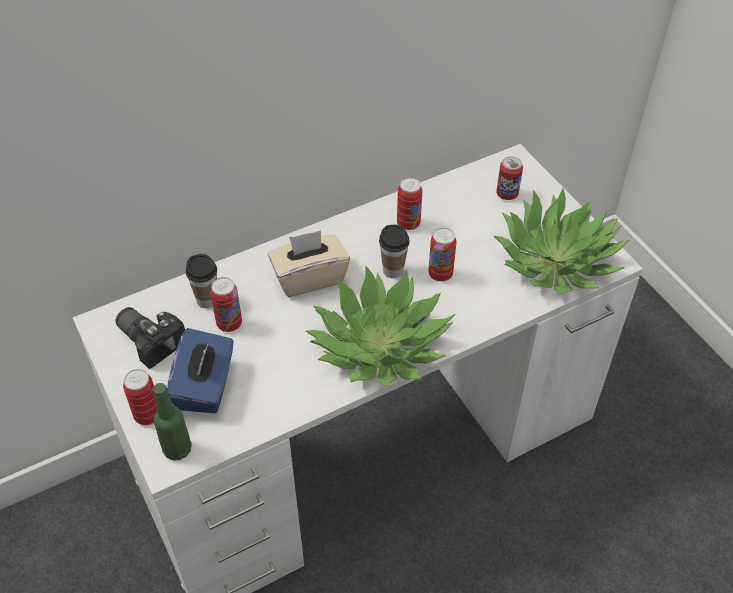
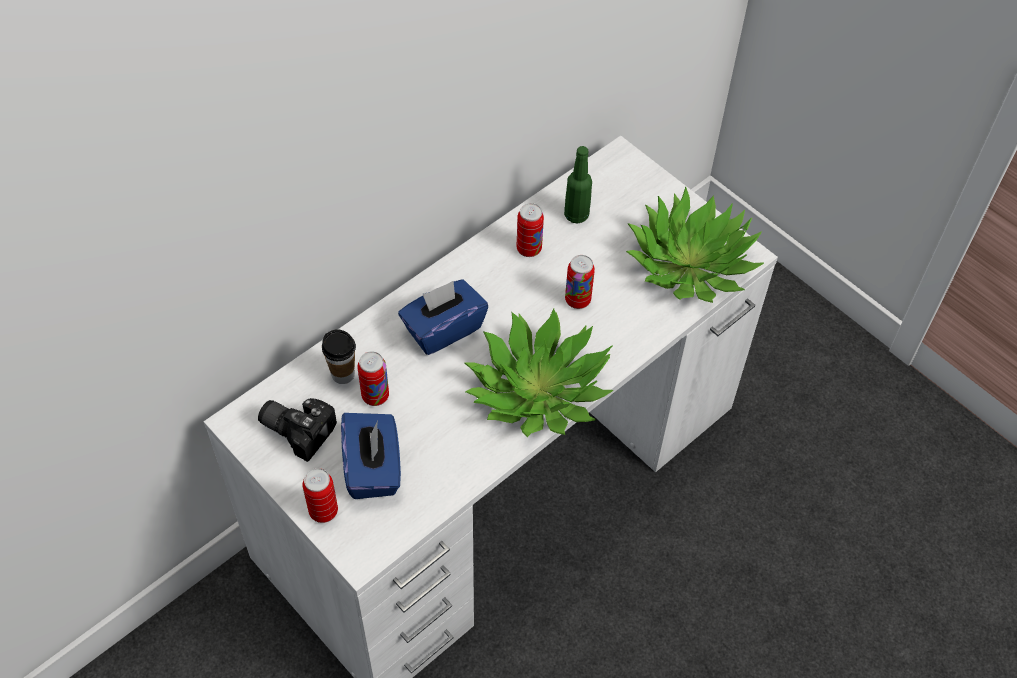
camera: 15 degrees left, 5 degrees up
green bottle [153,383,192,461] -> green bottle moved to [564,146,592,224]
beige tissue box [268,230,350,297] -> blue tissue box [398,279,488,355]
cup [379,224,410,278] -> none
can [496,156,523,200] -> none

